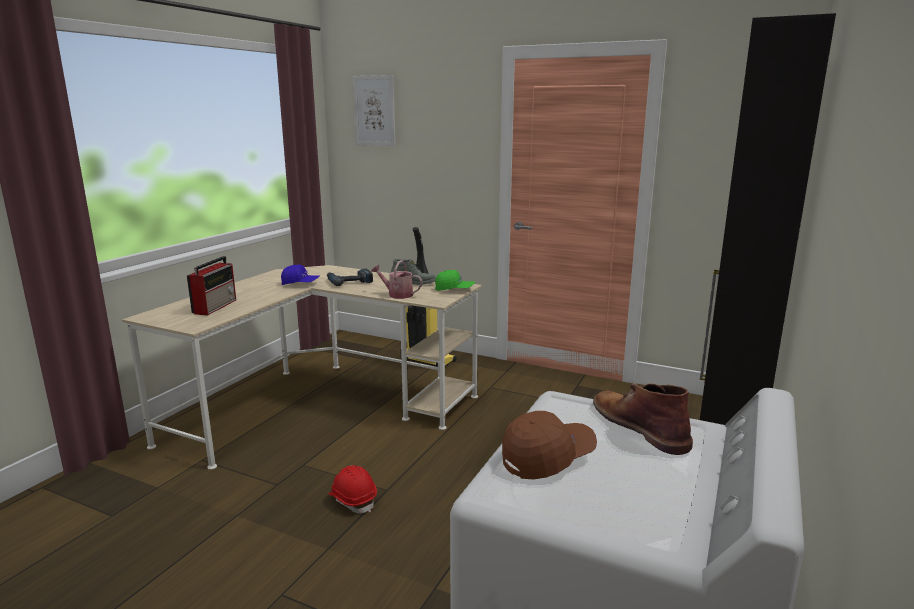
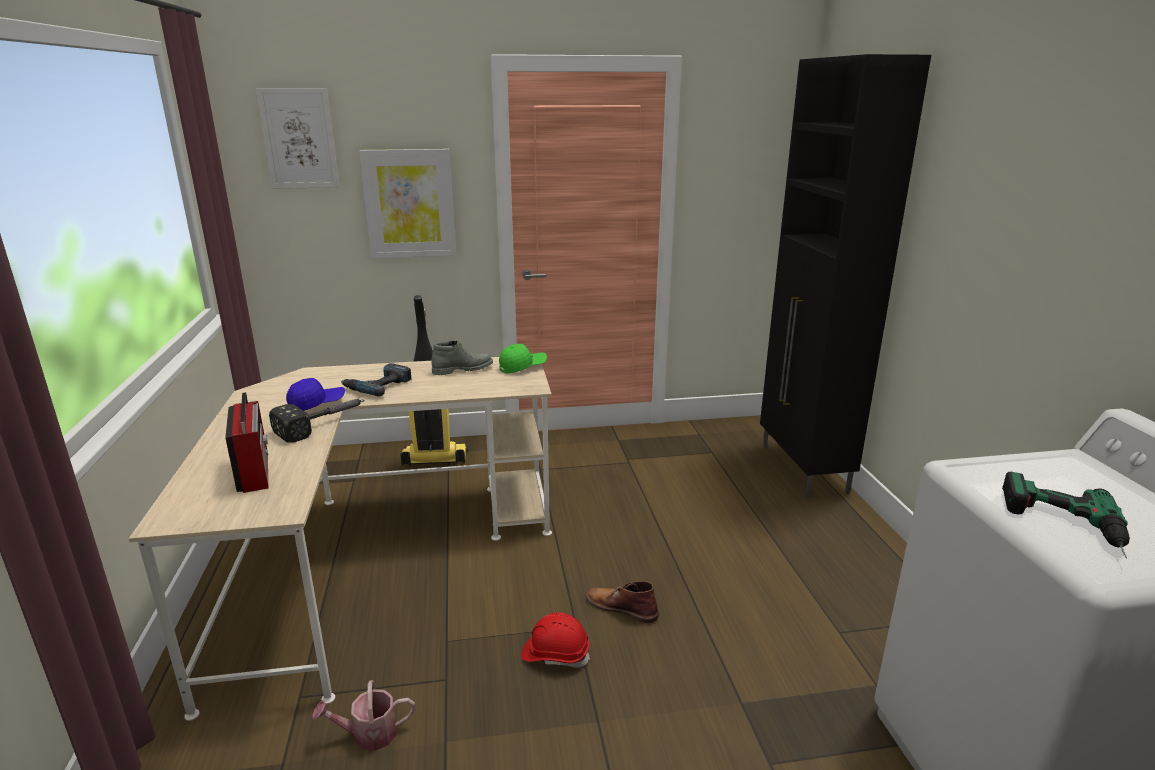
camera: 35 degrees left, 5 degrees up
watering can [371,260,423,299] -> watering can moved to [312,680,415,751]
brown cap [502,411,597,479] -> power drill [1002,472,1130,559]
brown boot [593,383,693,455] -> brown boot moved to [586,581,659,623]
none -> hammer [269,399,365,443]
none -> picture [359,149,456,258]

